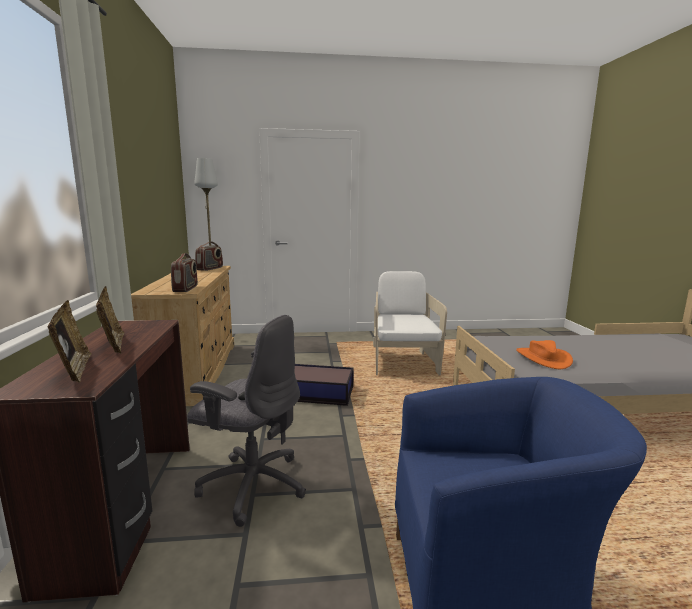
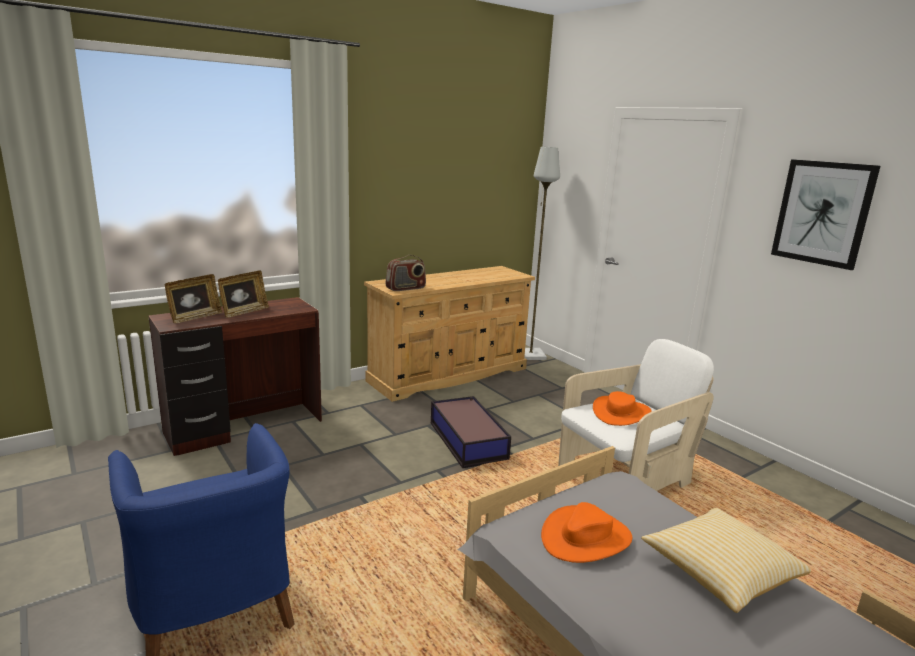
camera: 60 degrees right, 5 degrees up
grey office chair [187,315,306,527] -> none
radio [195,241,223,271] -> none
none -> orange hat [593,391,651,426]
none -> pillow [641,508,811,613]
none -> picture [771,159,880,270]

